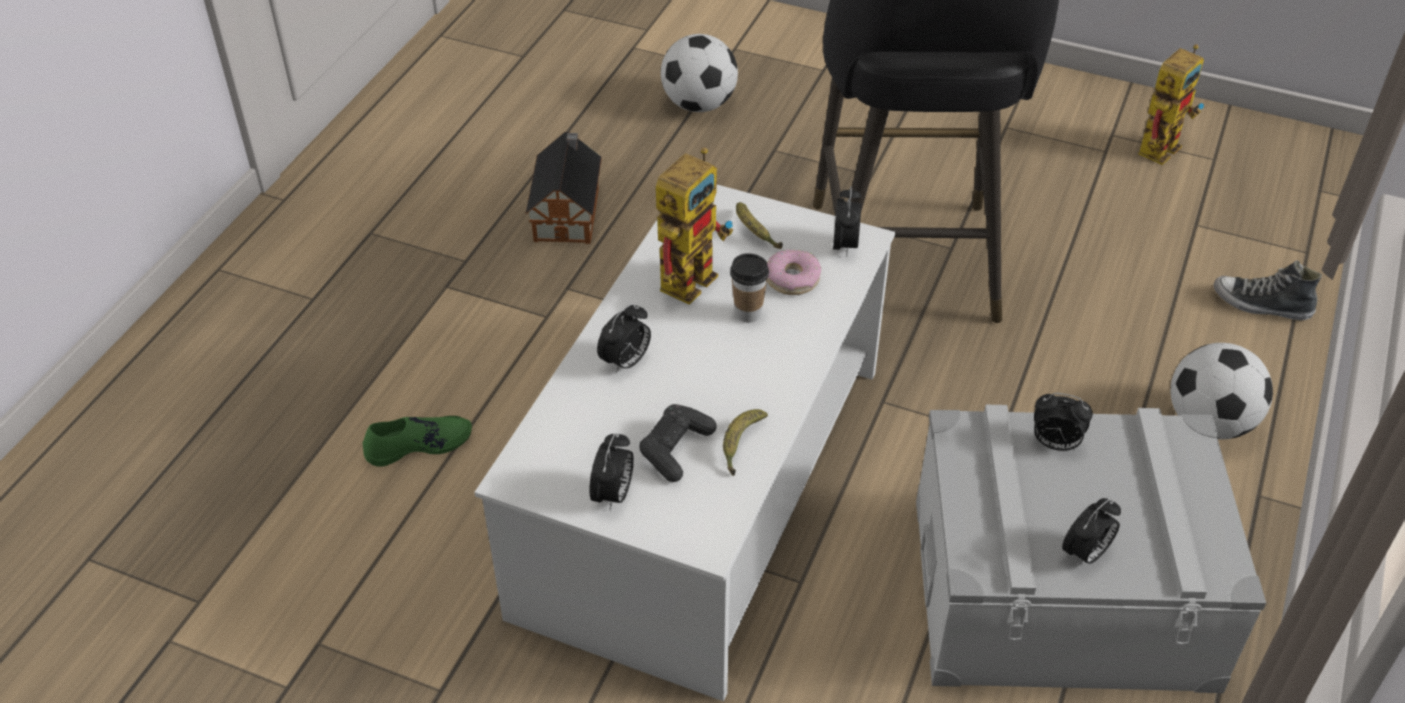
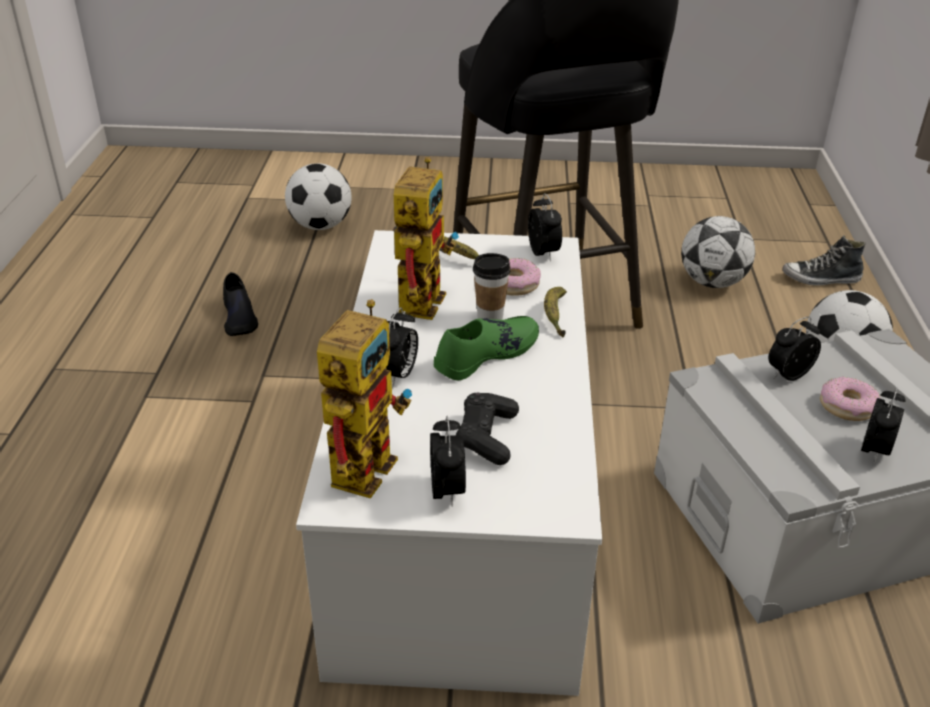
camera: 20 degrees left, 10 degrees down
green shoe [363,416,472,467] -> green shoe moved to [434,316,539,380]
toy house [525,132,602,244] -> black shoe [223,272,258,336]
banana [723,409,768,476] -> banana moved to [544,287,567,337]
alarm clock [1034,393,1093,451] -> alarm clock turned 150 degrees clockwise [768,317,821,381]
toy robot [1138,44,1205,165] -> toy robot moved to [317,299,412,499]
none -> football [681,216,755,288]
none -> donut [820,377,880,421]

